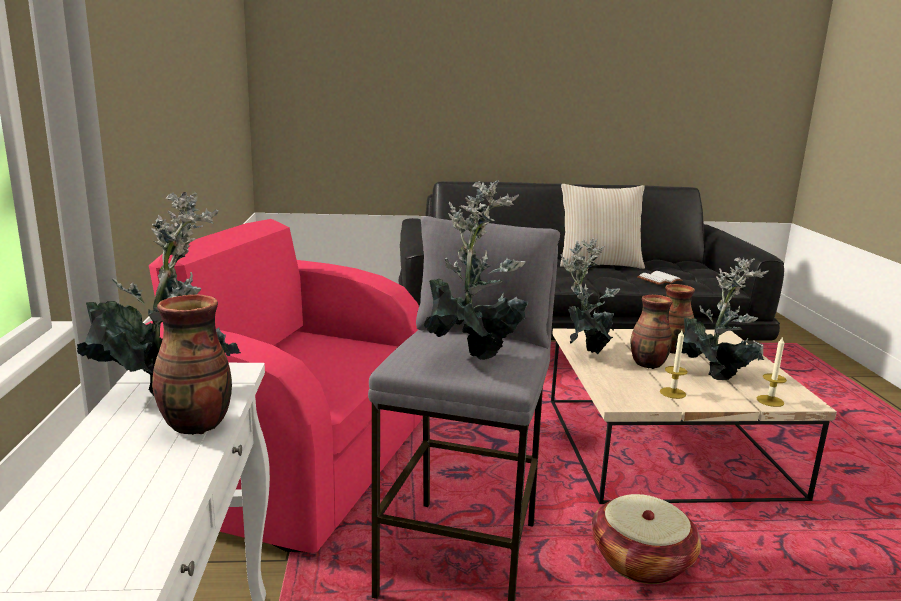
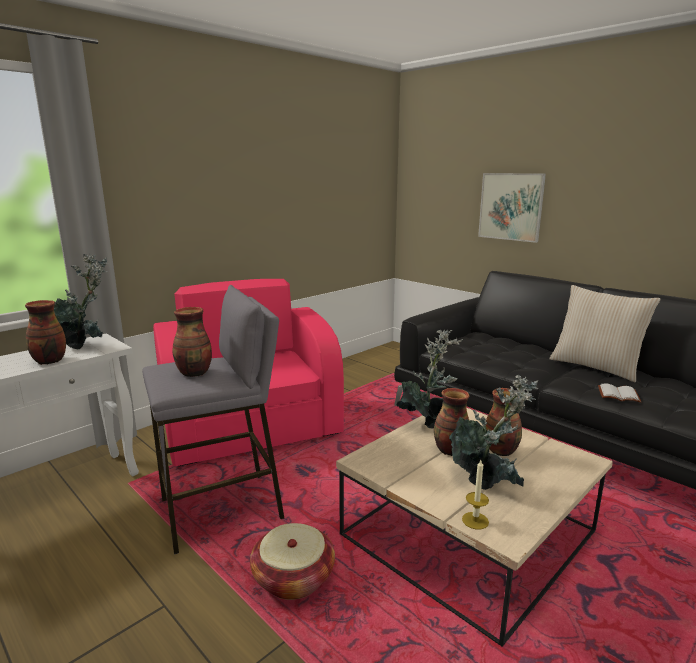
camera: 50 degrees right, 0 degrees up
potted plant [424,180,528,360] -> vase [172,307,212,377]
candle [660,330,687,399] -> none
none -> picture [478,173,546,243]

